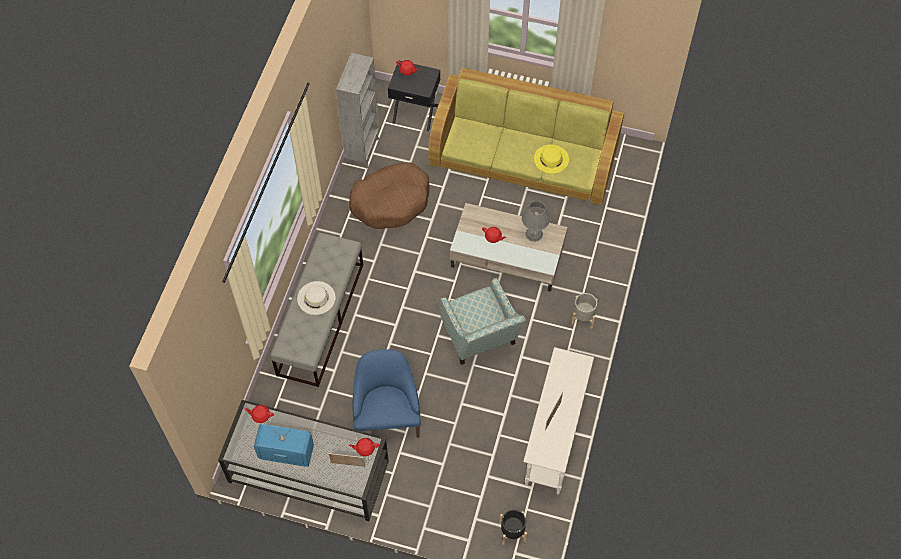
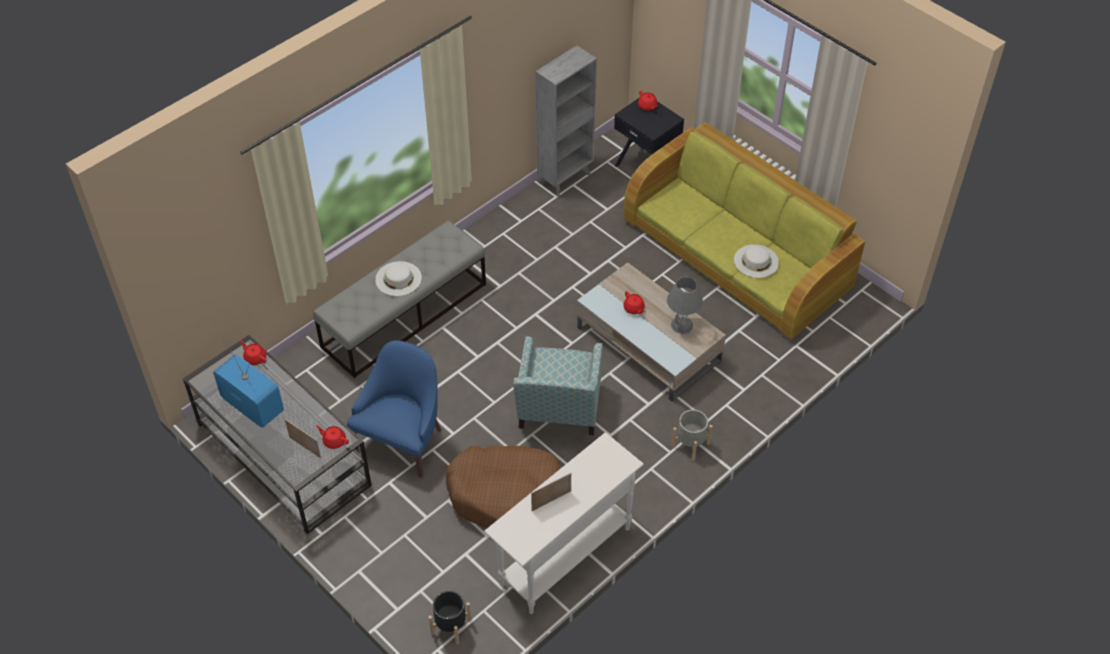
camera: 30 degrees right, 10 degrees down
brown dog bed [349,162,429,229] -> brown dog bed moved to [446,445,561,528]
yellow hat [534,144,569,174] -> white hat [734,244,779,278]

